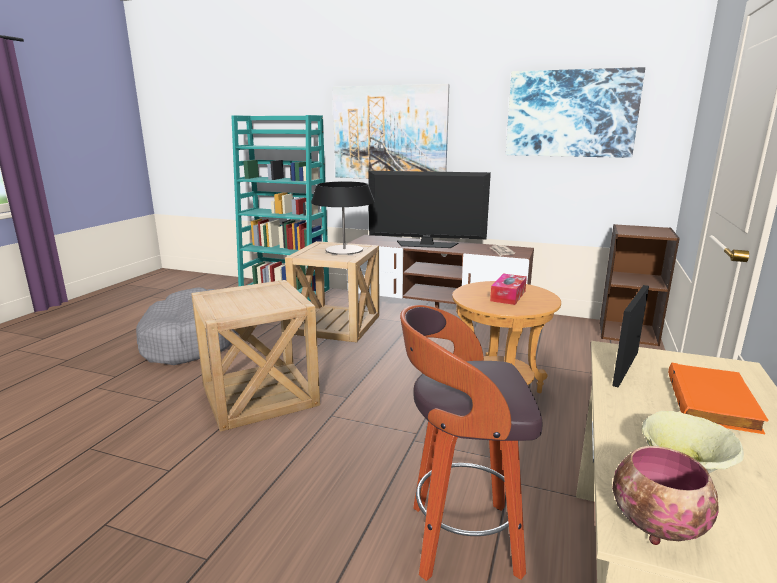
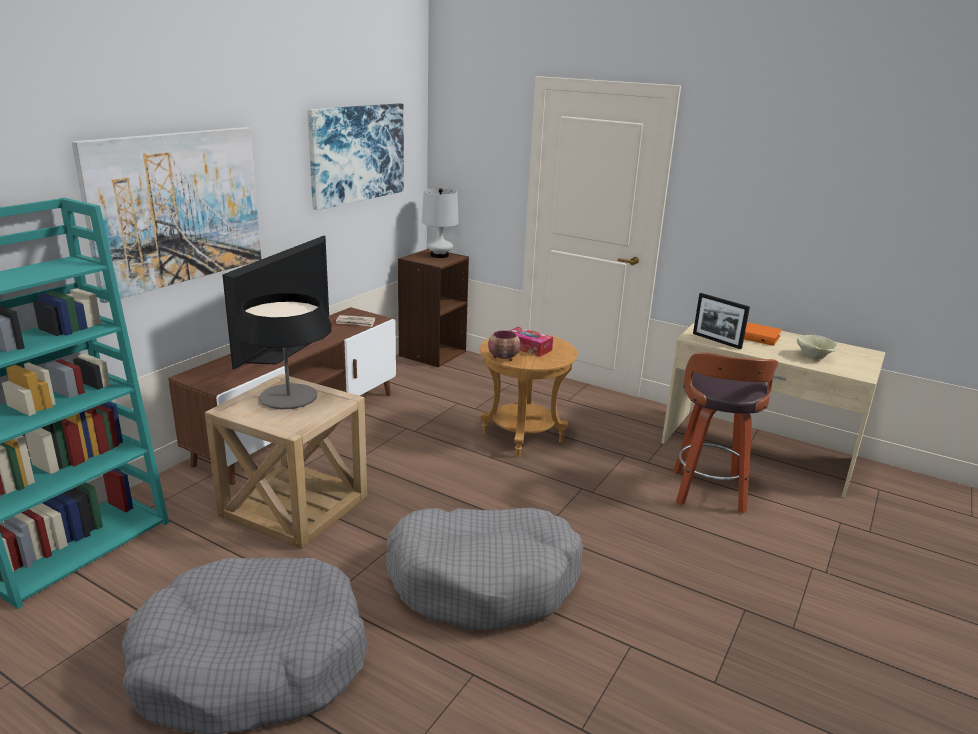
camera: 80 degrees left, 5 degrees up
beige side table [191,280,320,432] -> grey dog bed [386,508,583,630]
bowl [612,446,719,545] -> bowl moved to [488,330,521,361]
none -> white table lamp [422,188,459,258]

